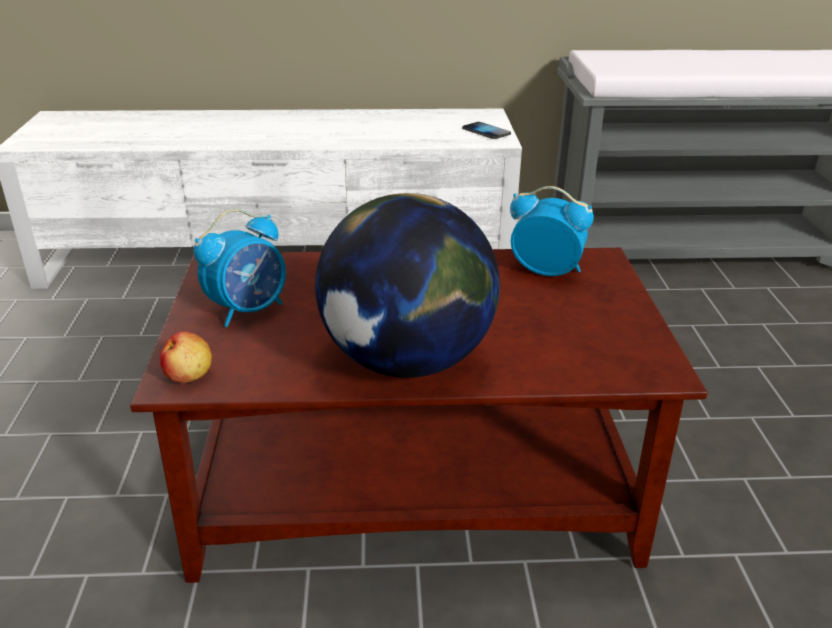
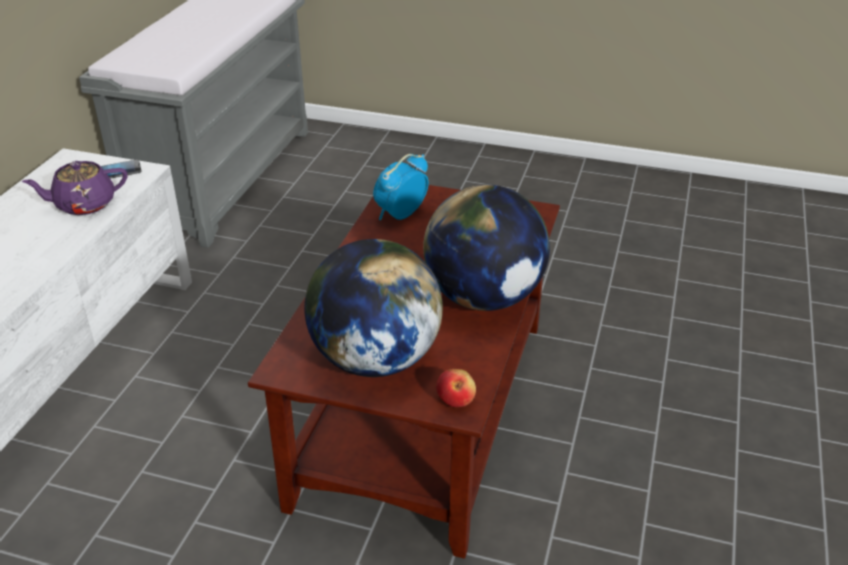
camera: 70 degrees left, 5 degrees up
alarm clock [194,209,286,327] -> globe [304,239,443,377]
none -> purple teapot [21,161,127,215]

